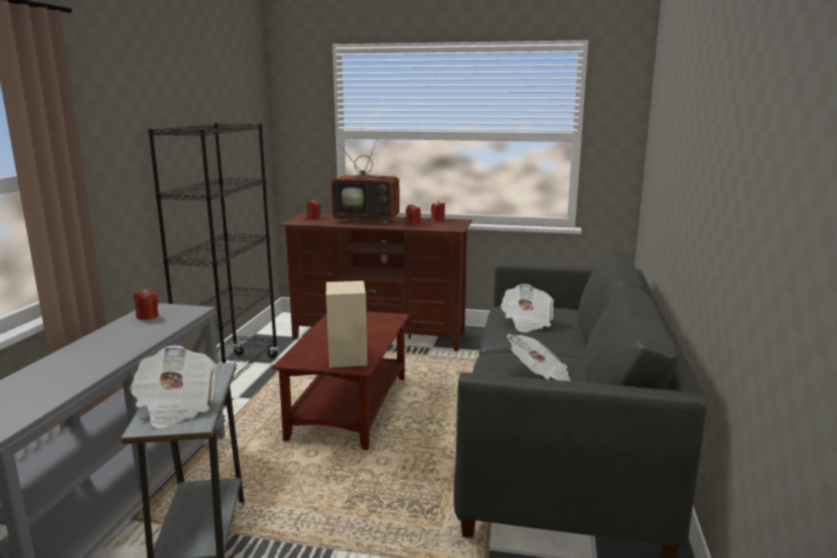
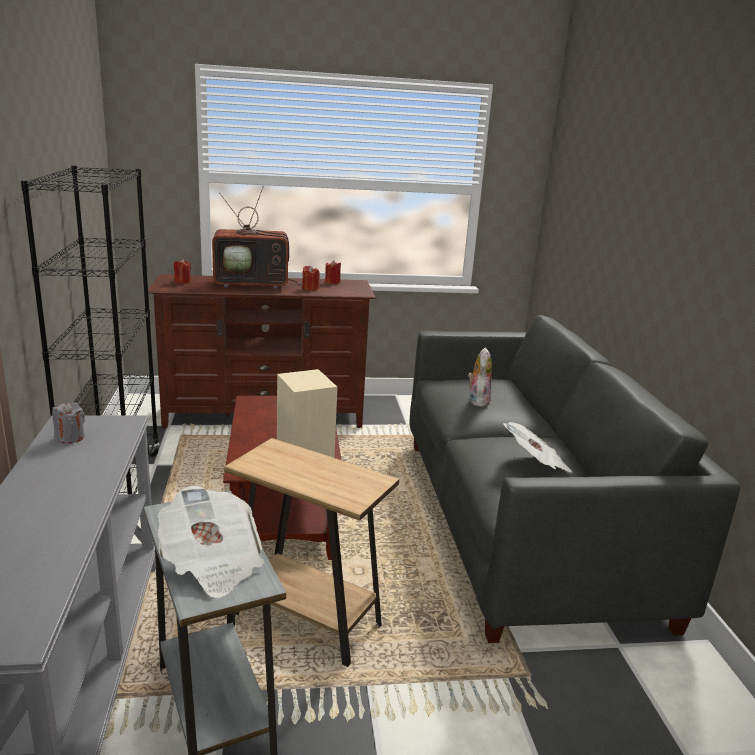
camera: 20 degrees left, 5 degrees up
red candle [134,288,159,320] -> grey candle [52,402,85,443]
newspaper [500,284,554,332] -> plush toy [468,348,492,407]
none -> brown side table [224,438,399,667]

